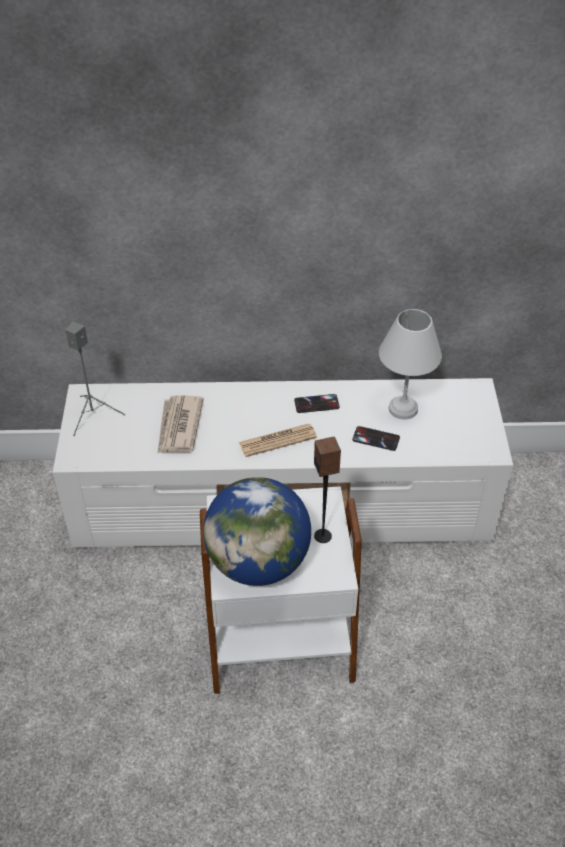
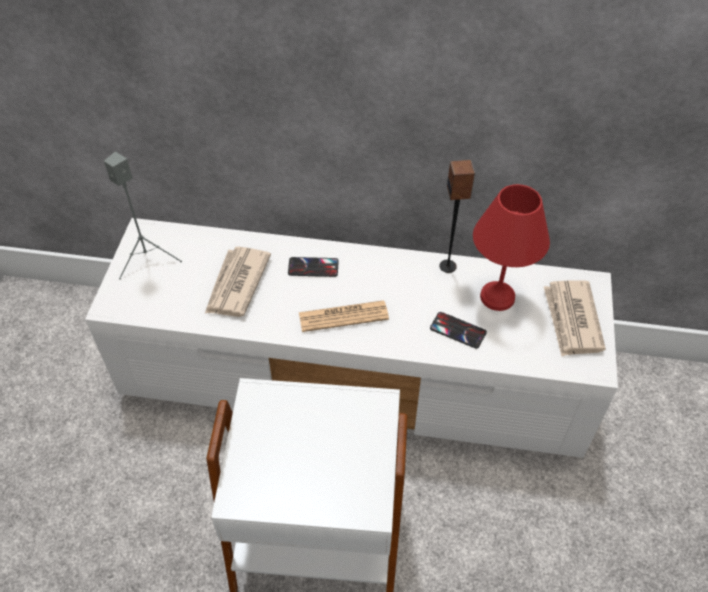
camera: 10 degrees right, 5 degrees up
globe [203,477,311,586] -> none
phone [294,394,340,413] -> phone moved to [288,257,339,277]
speaker [314,437,341,543] -> speaker moved to [439,160,475,273]
white table lamp [379,309,442,419] -> red table lamp [473,184,550,311]
none -> newspaper [544,281,606,356]

